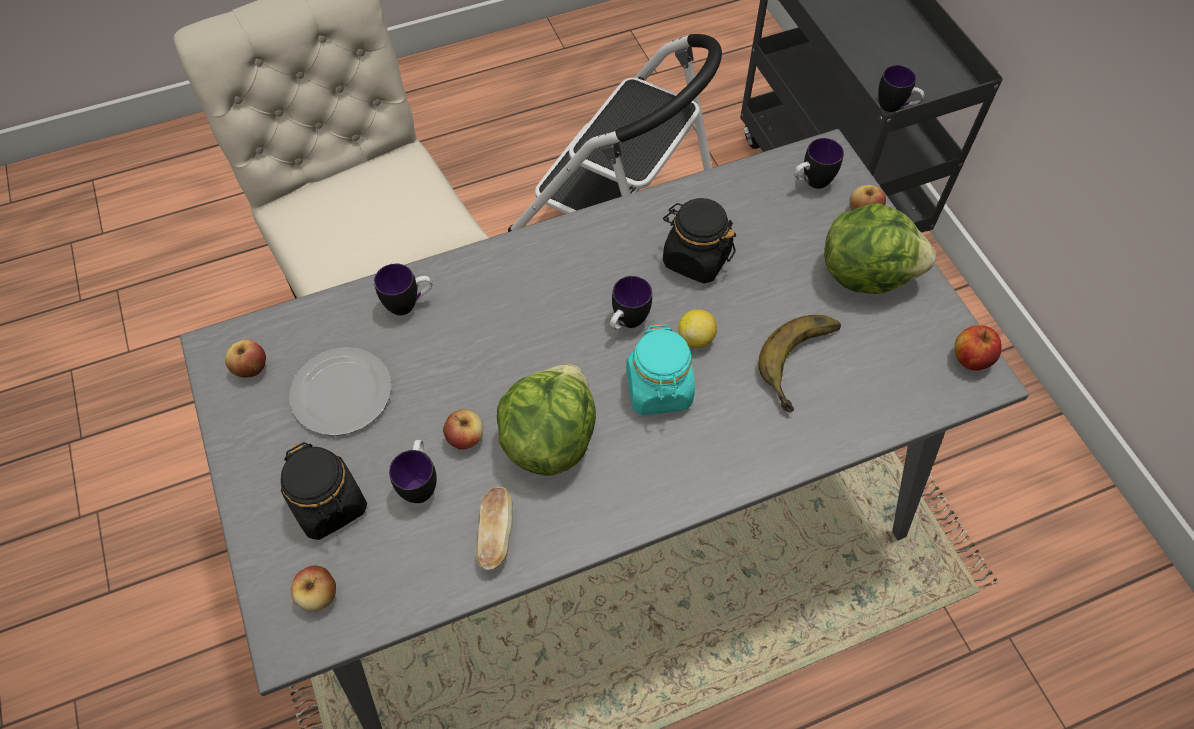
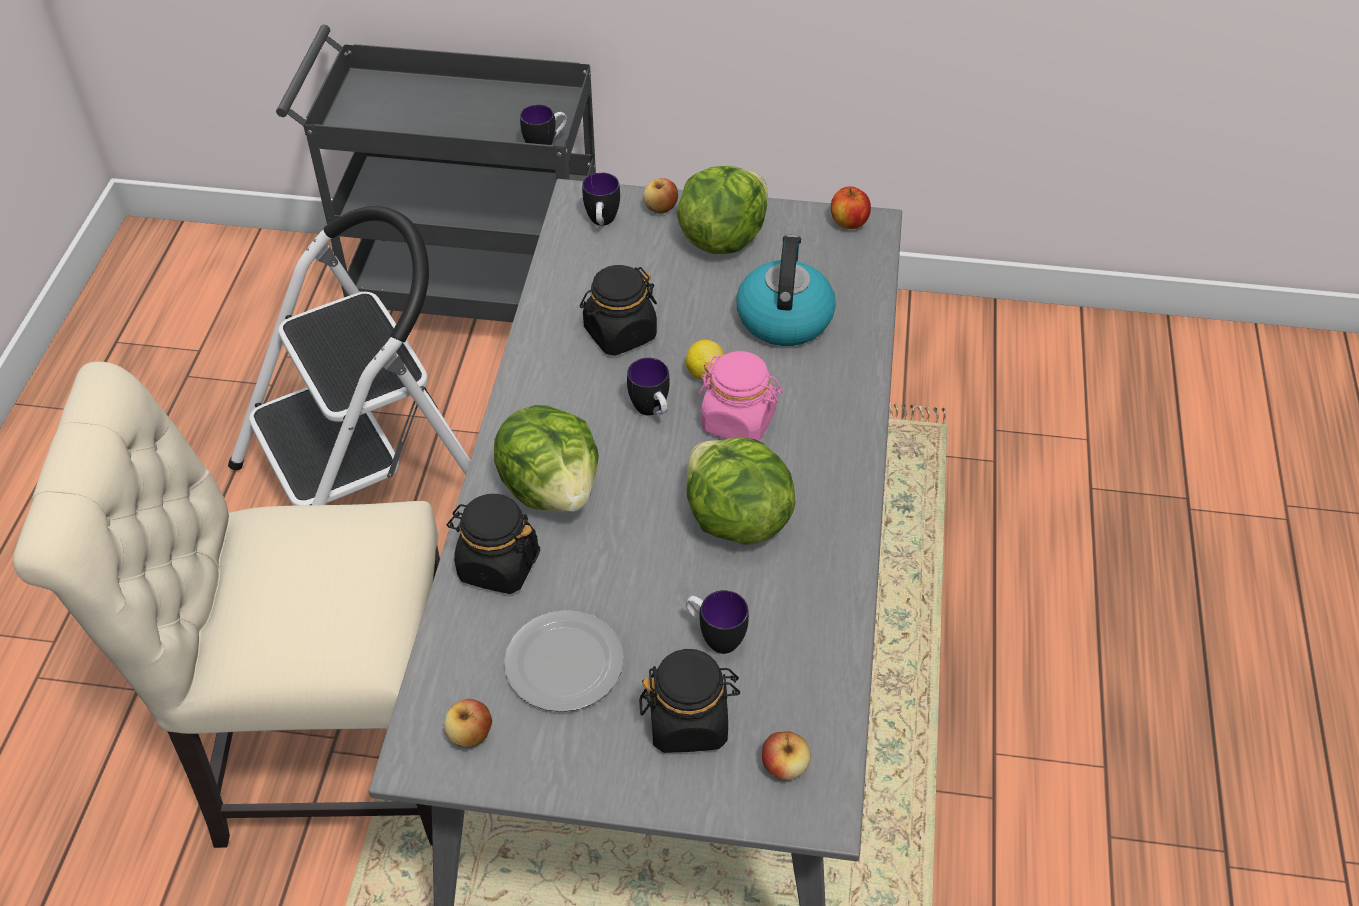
camera: 60 degrees left, 10 degrees down
mug [374,263,432,315] -> black jar [447,494,540,594]
apple [443,409,483,450] -> none
bread [476,487,513,571] -> none
turquoise jar [626,324,695,415] -> pink jar [698,351,783,441]
banana [758,315,841,413] -> kettle [736,235,836,346]
none -> lettuce [494,405,599,512]

